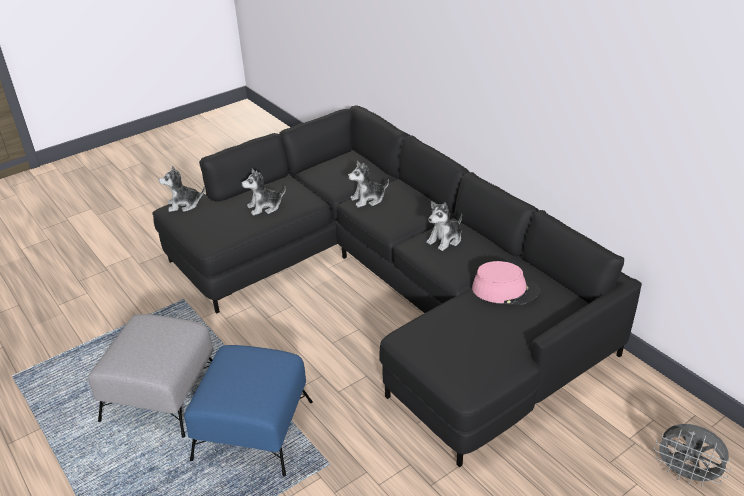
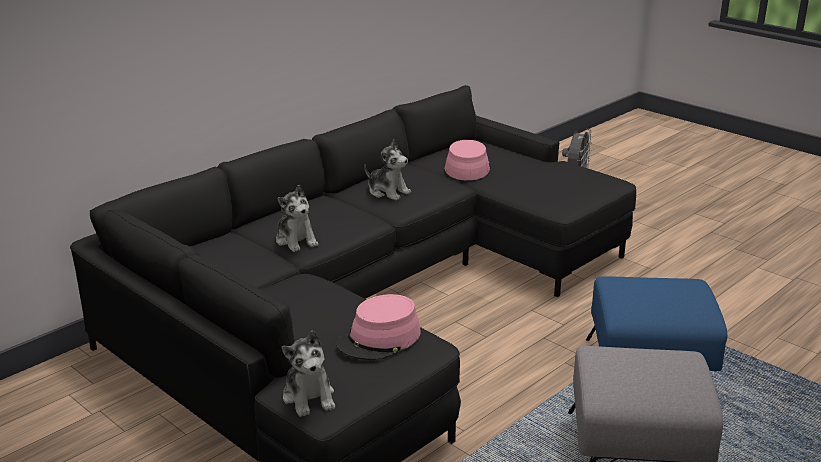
camera: 100 degrees left, 10 degrees down
plush toy [241,168,286,215] -> none
none -> pink hat [336,294,421,360]

